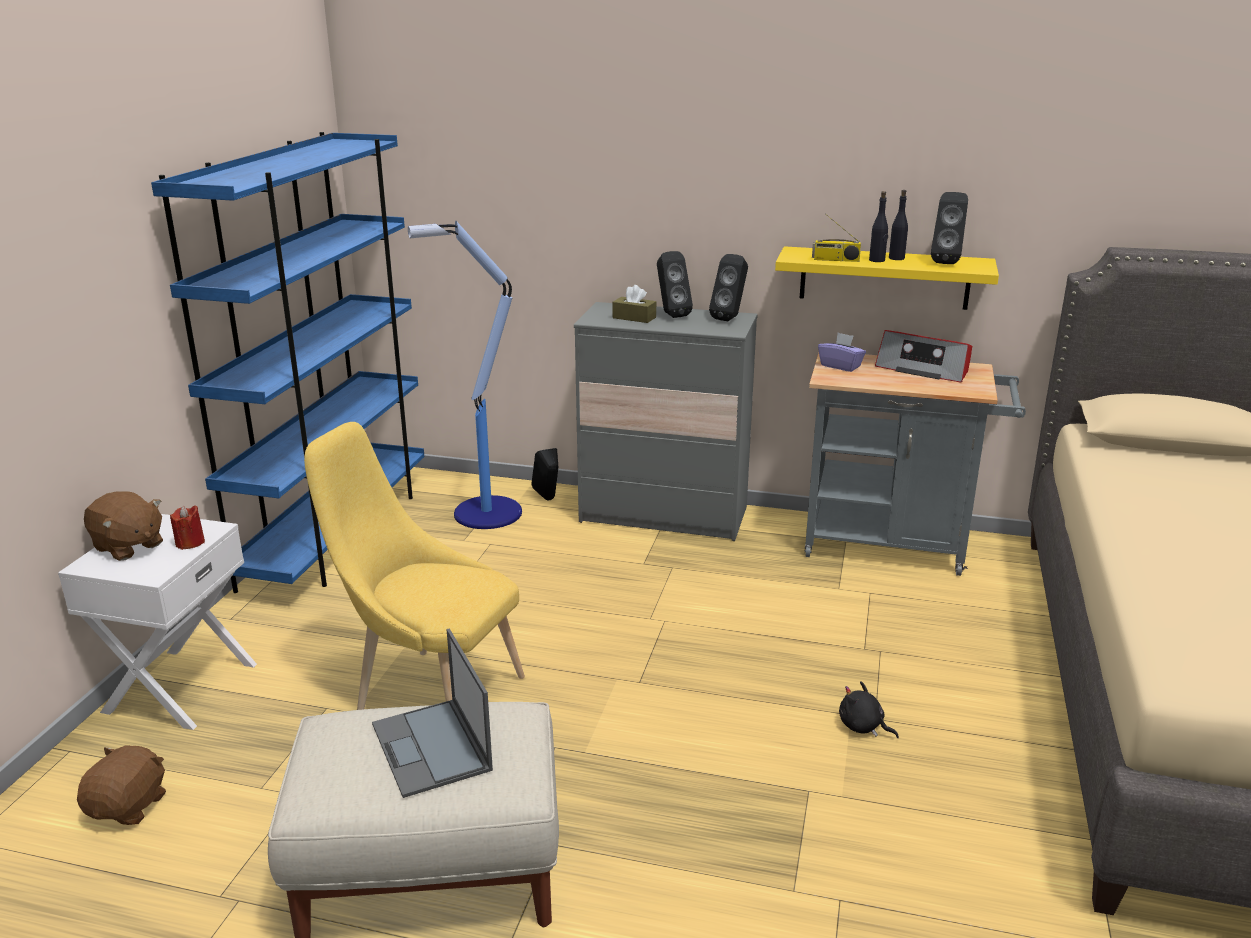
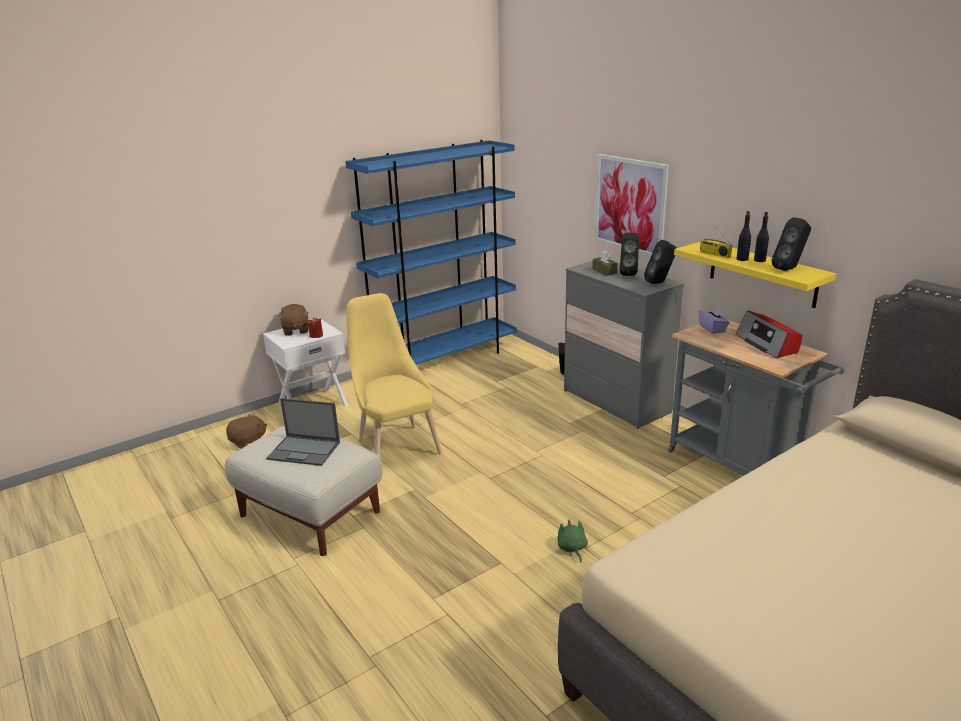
camera: 40 degrees right, 0 degrees up
laptop [372,629,493,798] -> laptop turned 90 degrees counterclockwise [266,398,340,466]
floor lamp [408,221,522,529] -> none
black plush toy [839,681,899,738] -> green plush toy [557,520,588,562]
none -> picture [595,154,669,257]

